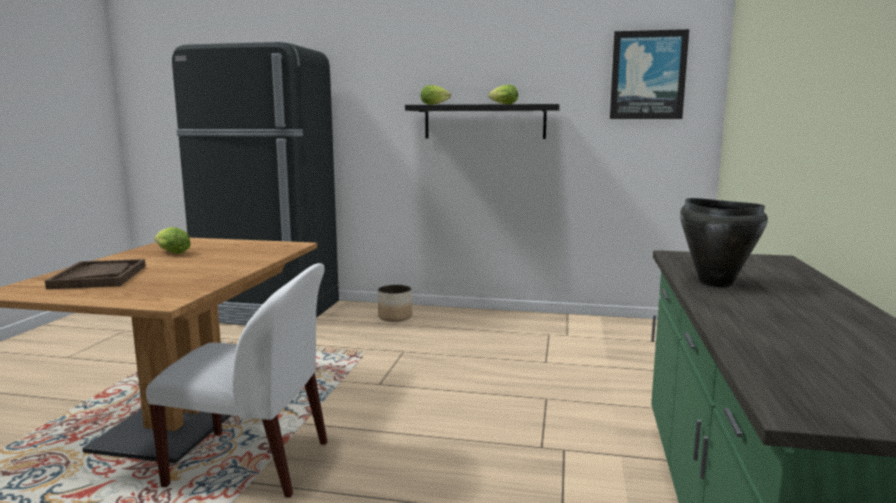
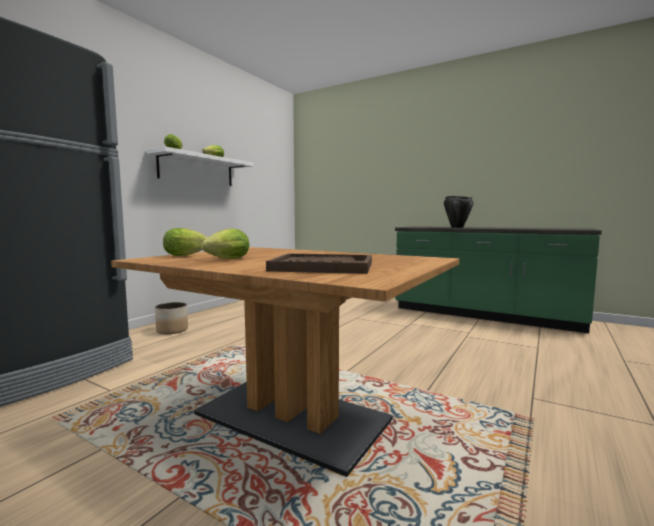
camera: 70 degrees left, 5 degrees down
white chair [146,263,328,498] -> none
black shelf [405,104,560,139] -> white shelf [146,146,254,186]
picture [610,29,689,119] -> none
none -> lettuce [163,228,208,256]

